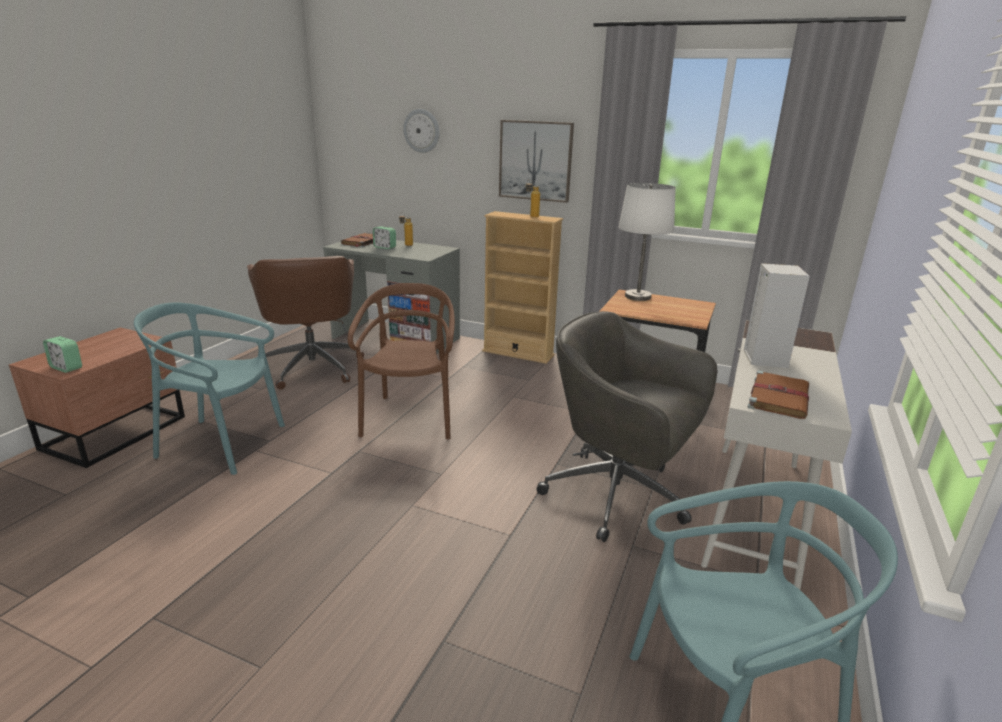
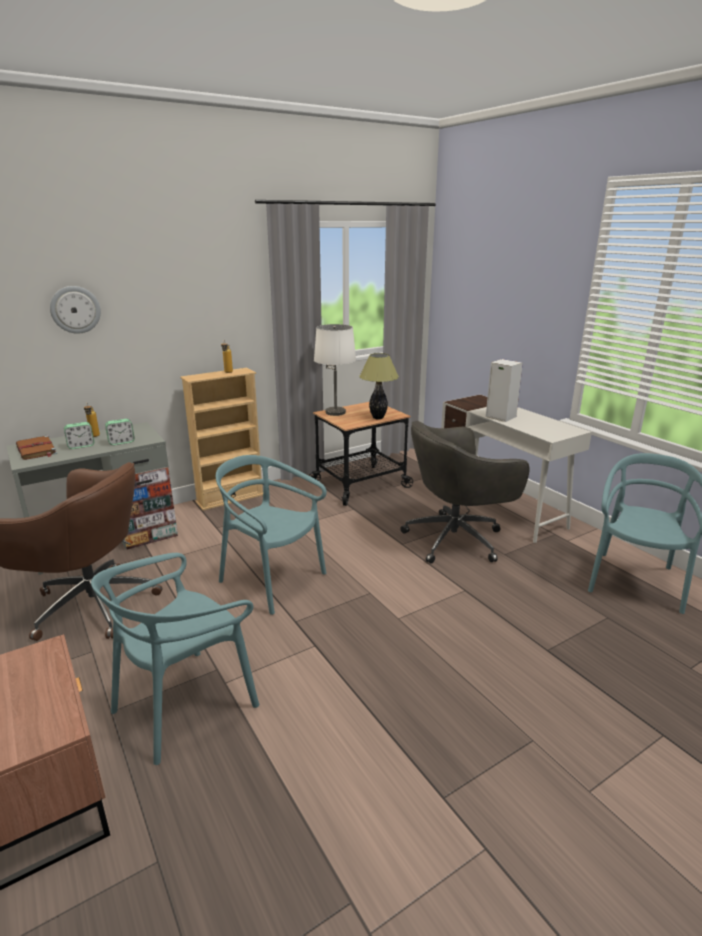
camera: 55 degrees left, 0 degrees up
alarm clock [43,336,82,373] -> alarm clock moved to [105,419,135,445]
brown chair [348,283,455,439] -> turquoise chair [216,455,327,615]
picture [499,120,574,203] -> none
brown book [747,371,809,419] -> none
none -> table lamp [359,353,399,419]

